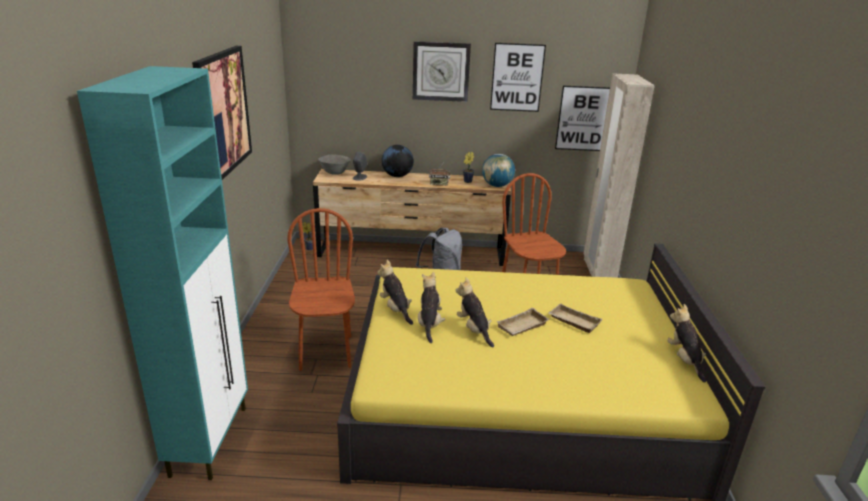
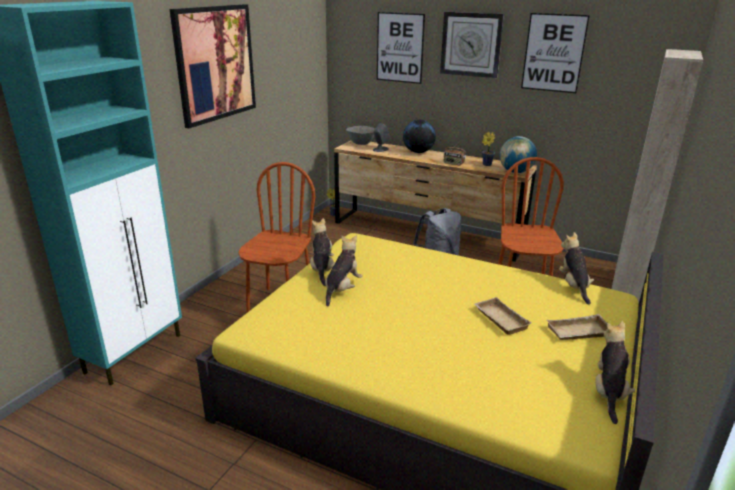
camera: 25 degrees right, 0 degrees up
plush toy [455,277,494,347] -> plush toy moved to [559,232,594,305]
beige tray [497,308,550,336] -> beige tray moved to [547,314,607,340]
picture [555,86,610,151] -> picture moved to [377,12,425,84]

